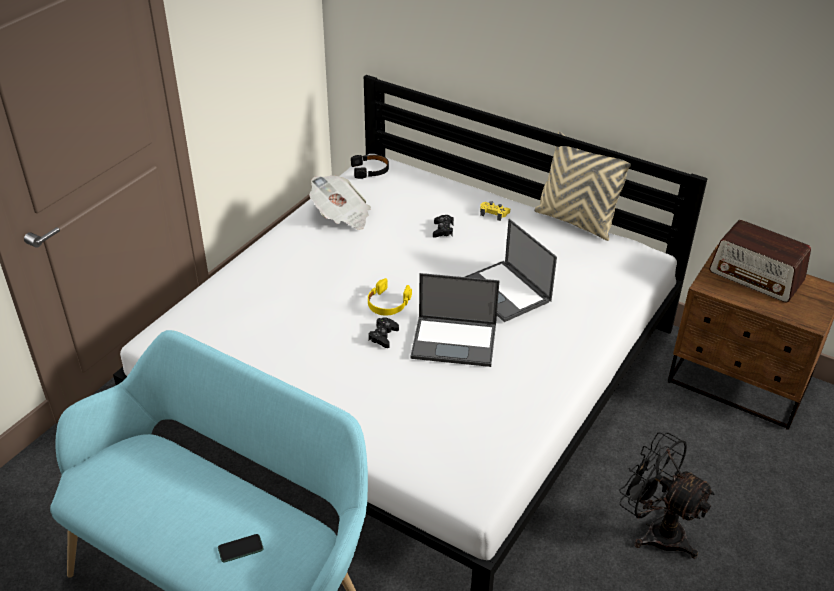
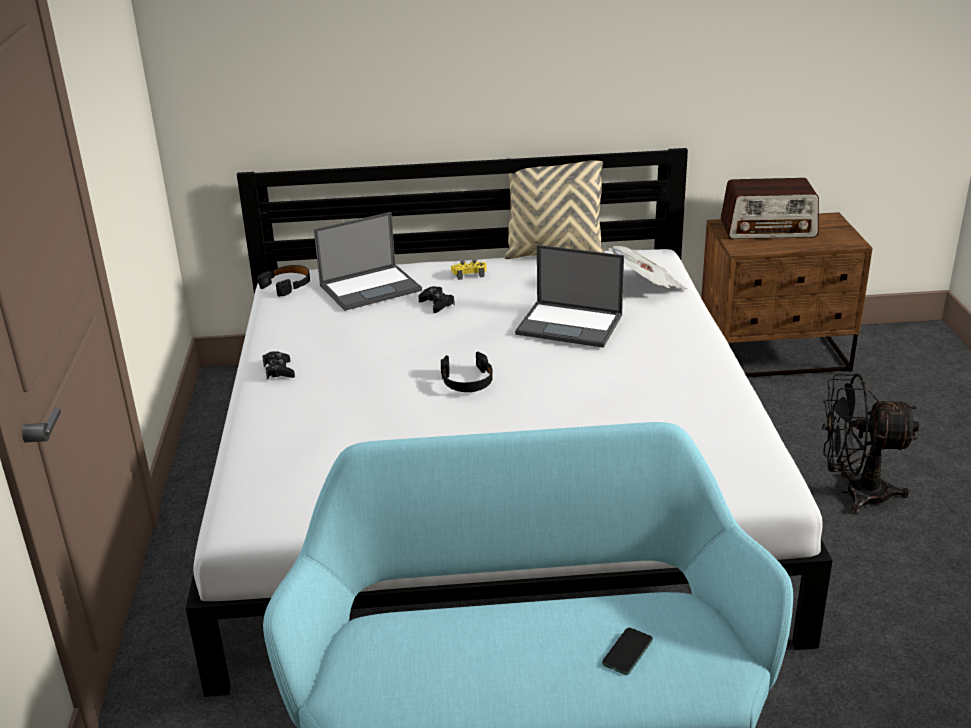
camera: 35 degrees left, 10 degrees down
newspaper [309,175,371,230] -> newspaper moved to [608,246,688,289]
yellow headphones [368,278,412,316] -> black headphones [441,352,493,392]
black game controller [368,317,399,348] -> black game controller moved to [262,351,295,380]
laptop [411,273,500,367] -> laptop moved to [314,212,422,311]

